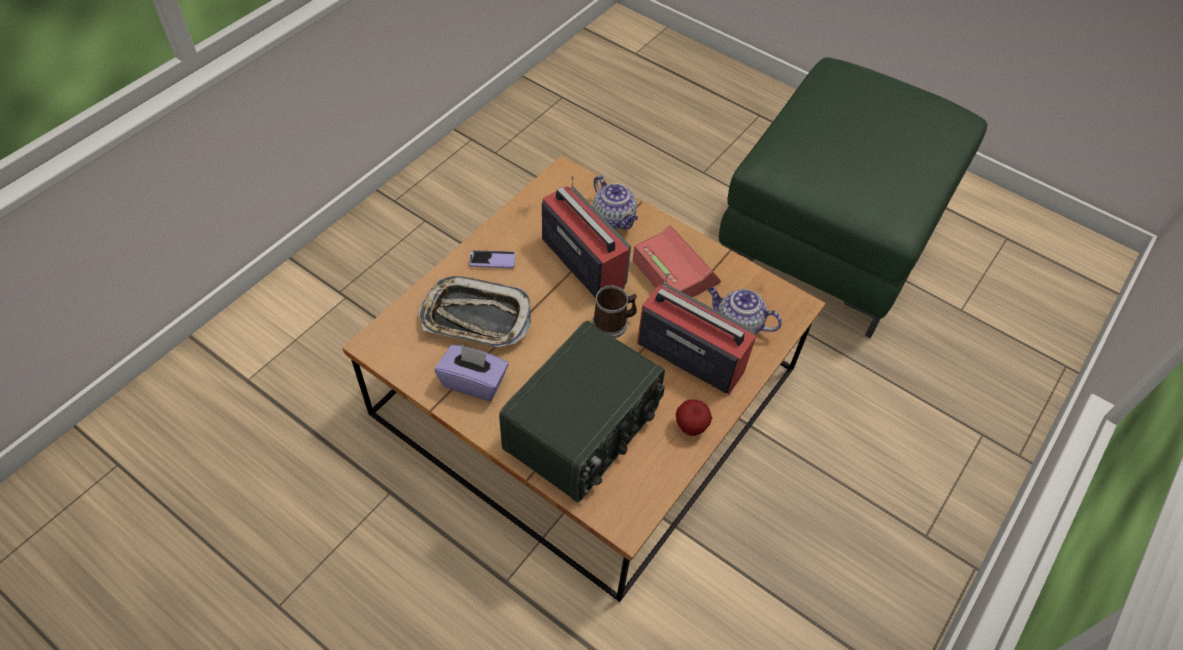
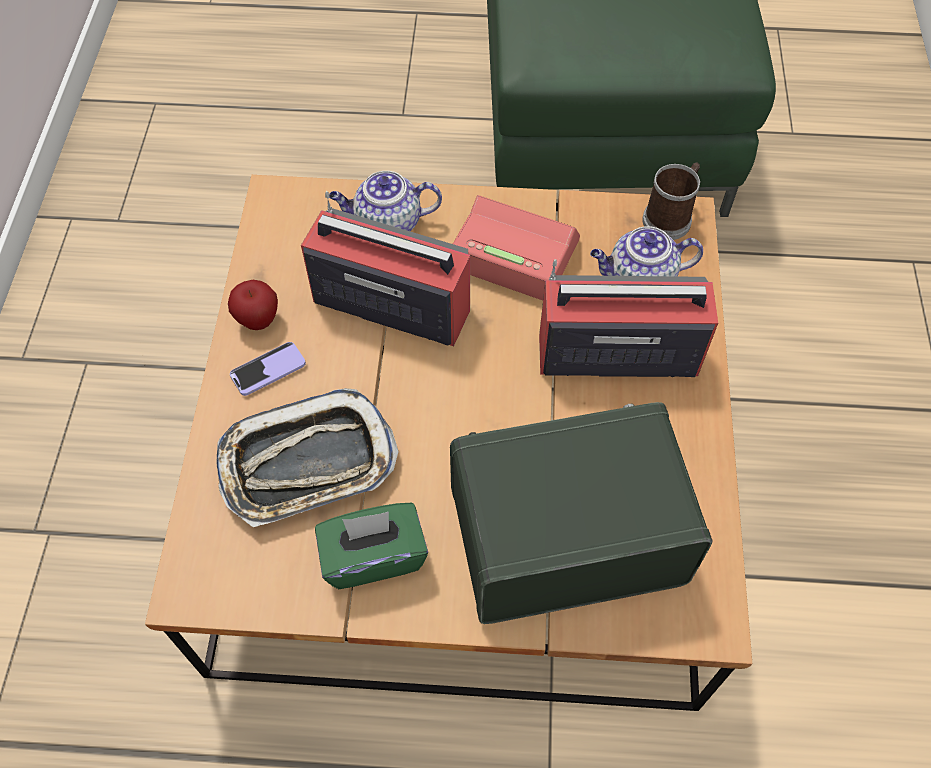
camera: 30 degrees left, 5 degrees up
purple tissue box [435,344,509,401] -> green tissue box [315,503,428,589]
radio [499,321,665,502] -> radio turned 105 degrees counterclockwise [450,402,713,624]
mug [592,285,637,338] -> mug moved to [642,163,701,240]
teapot [593,175,638,230] -> teapot turned 150 degrees clockwise [329,171,442,231]
apple [676,399,712,436] -> apple moved to [228,280,278,330]

